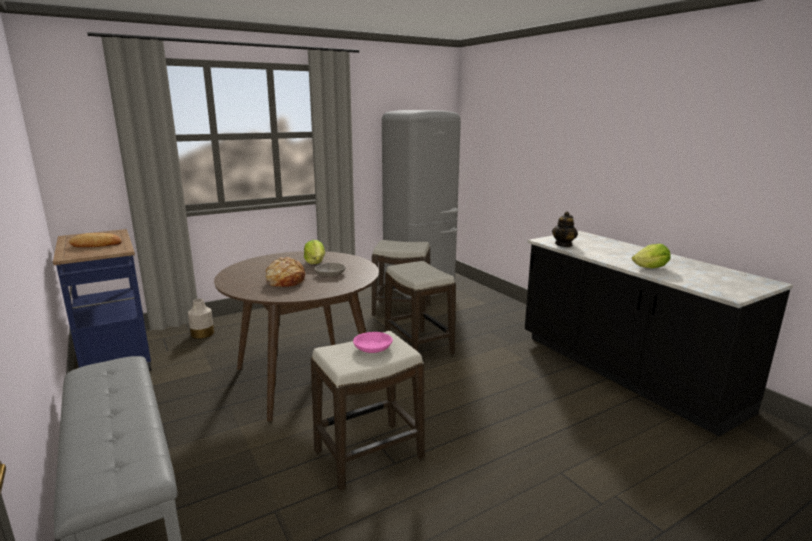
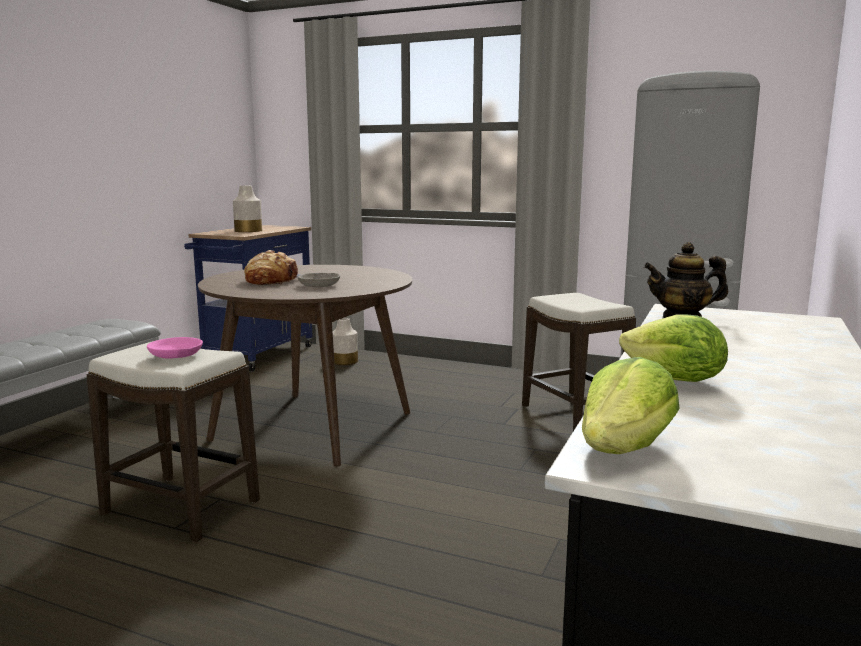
camera: 55 degrees right, 5 degrees down
bread [69,233,121,247] -> beige vase [233,186,262,232]
lettuce [304,240,325,264] -> lettuce moved to [582,357,680,454]
stool [385,261,456,355] -> none

